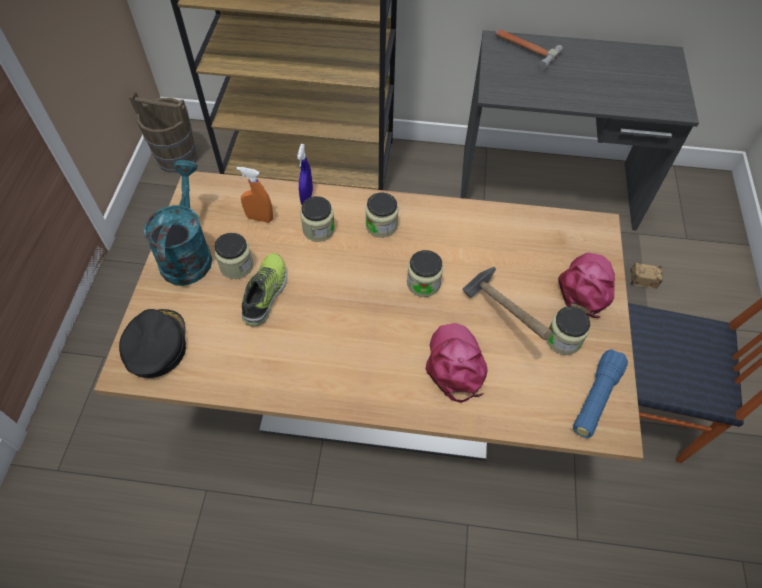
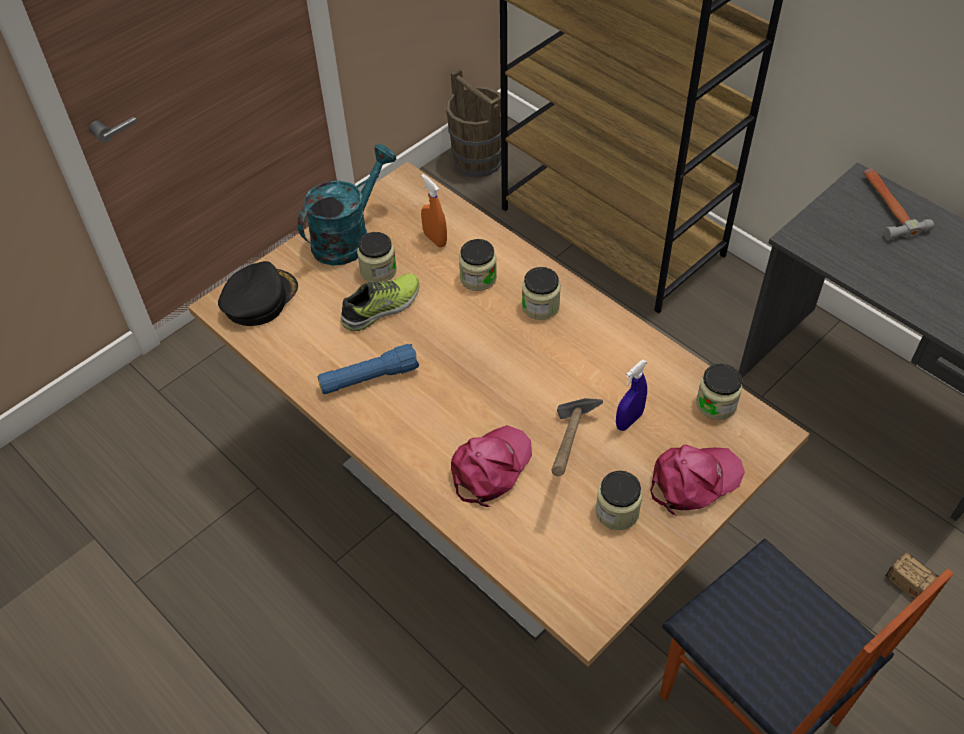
camera: 40 degrees right, 5 degrees down
blue spray bottle [297,144,313,205] -> blue spray bottle moved to [616,360,647,431]
jar [407,250,443,297] -> jar moved to [696,364,742,420]
blue flashlight [573,349,628,438] -> blue flashlight moved to [318,344,419,394]

